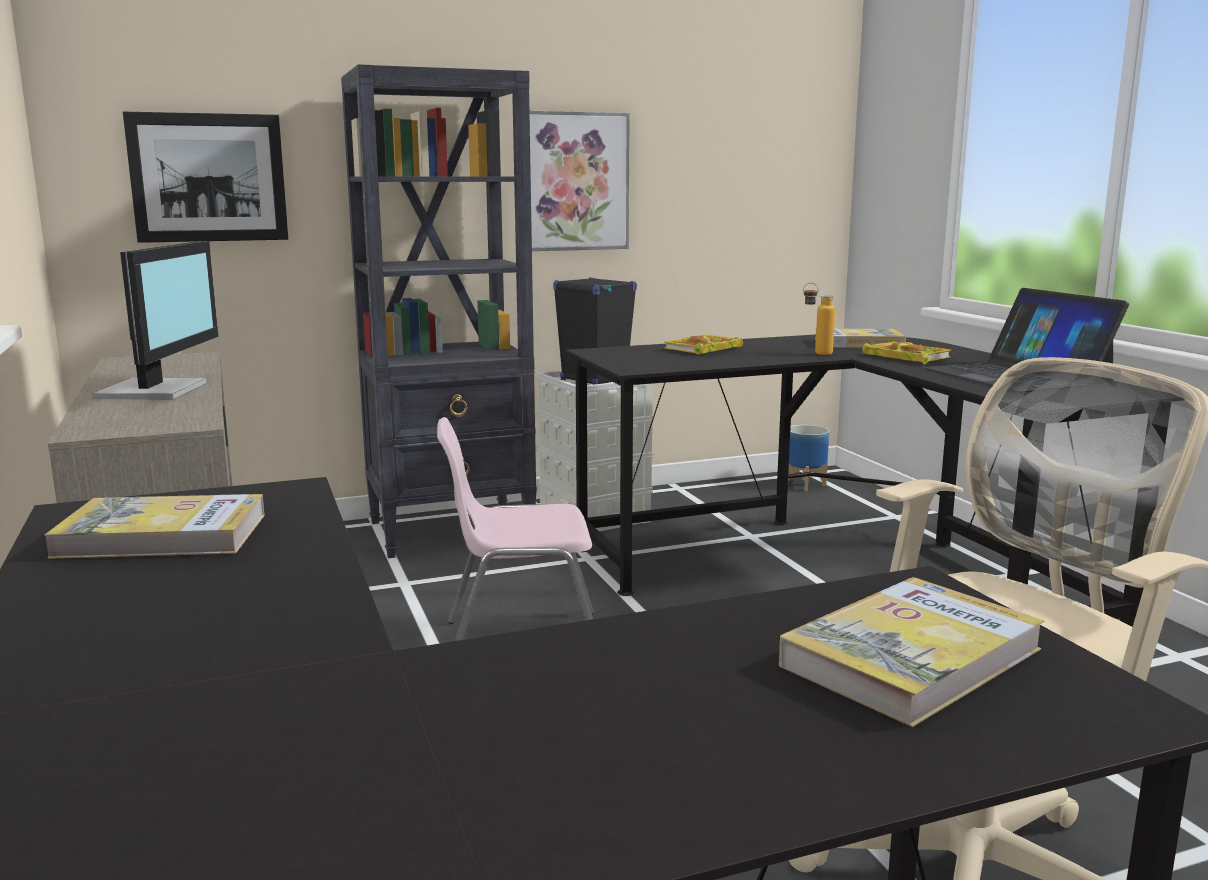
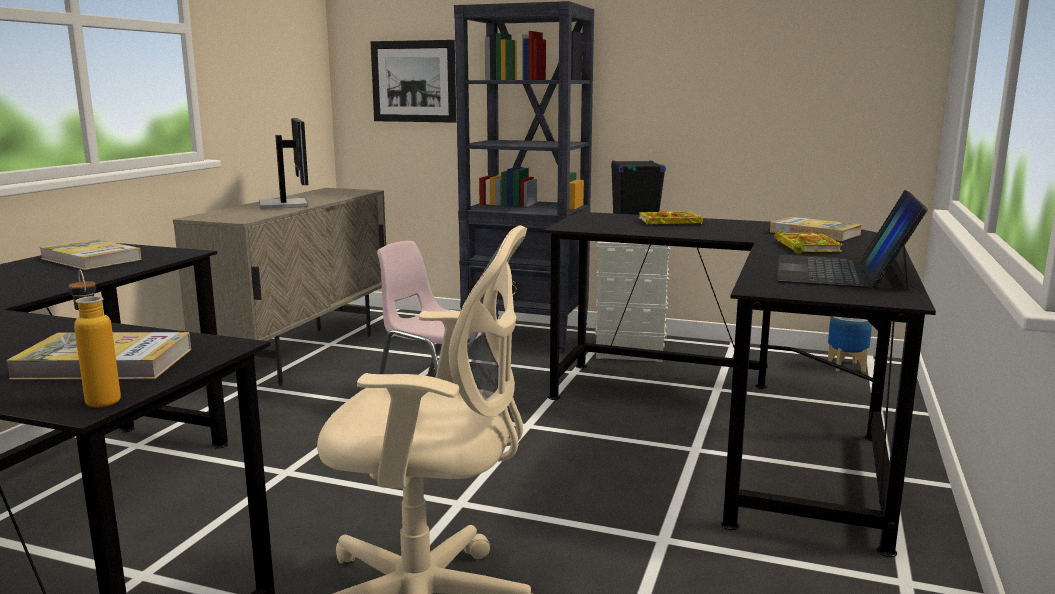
camera: 40 degrees right, 0 degrees up
monitor [92,241,218,399] -> monitor turned 60 degrees counterclockwise [259,118,309,209]
picture [529,111,630,251] -> none
bottle [803,283,835,355] -> bottle moved to [69,270,121,408]

